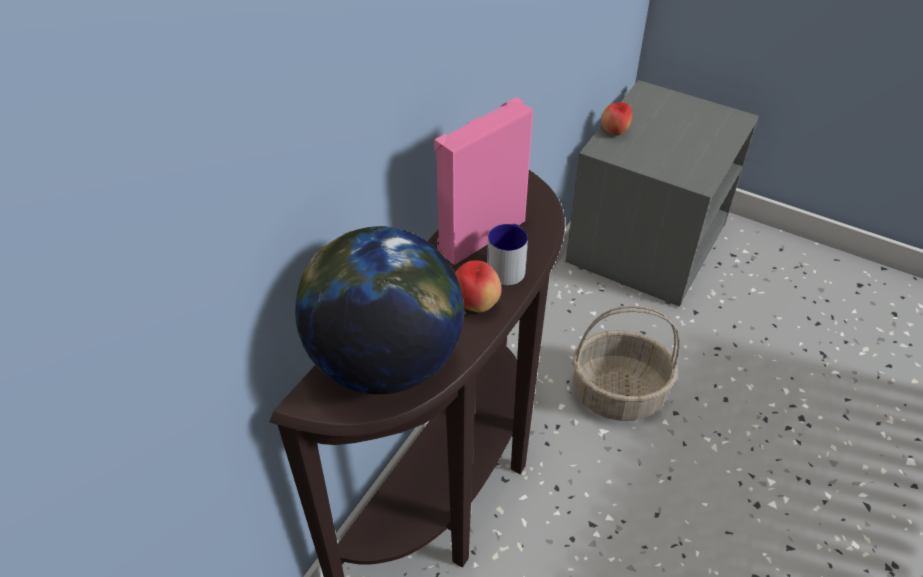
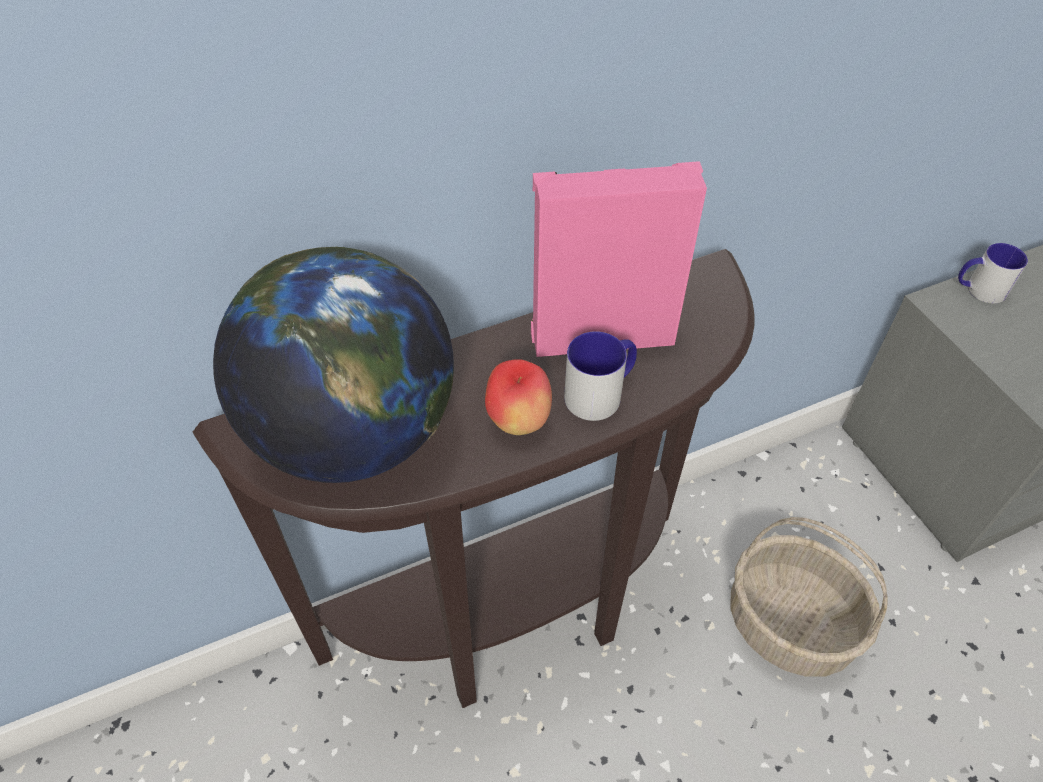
camera: 35 degrees right, 5 degrees up
apple [601,102,632,136] -> mug [958,243,1028,304]

